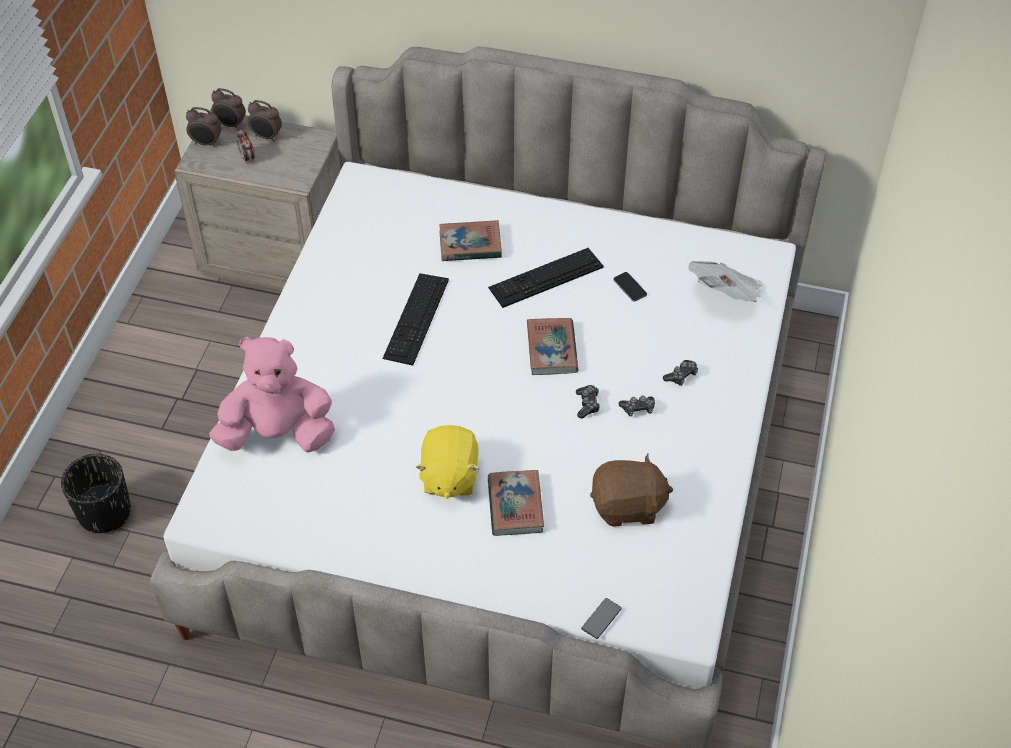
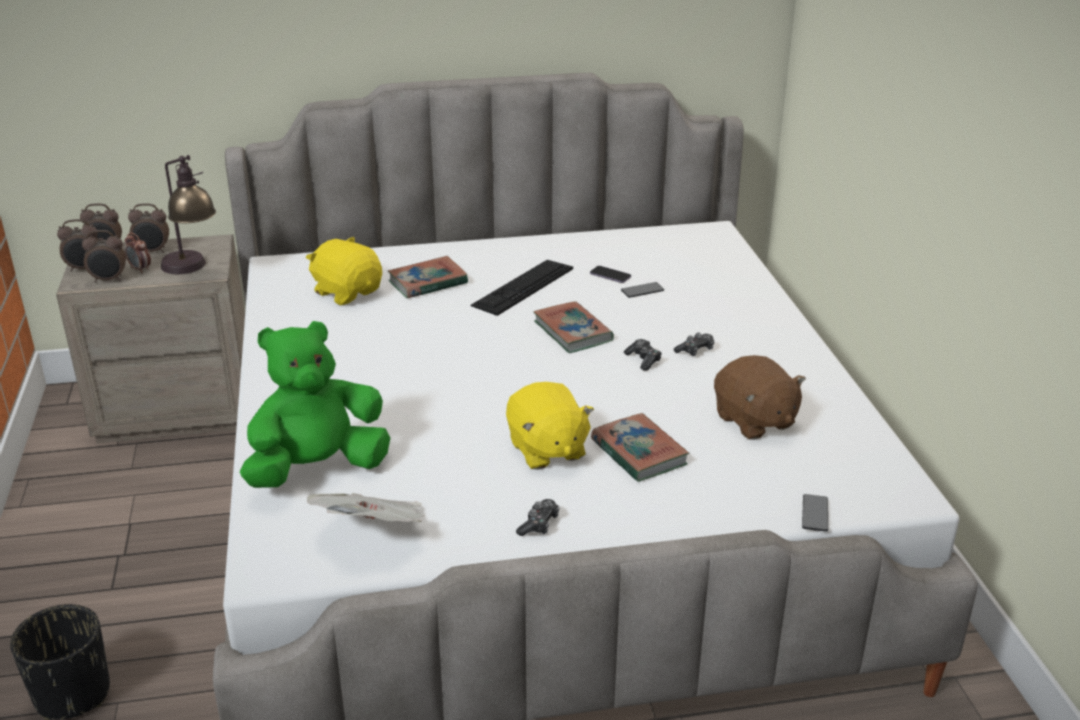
camera: 25 degrees left, 20 degrees down
pink plush toy [209,337,335,452] -> green plush toy [240,321,390,488]
keyboard [383,273,449,366] -> none
brown plush toy [590,453,673,527] -> brown plush toy turned 90 degrees clockwise [714,355,806,440]
game controller [663,360,698,386] -> game controller moved to [516,499,559,536]
newspaper [688,261,763,302] -> newspaper moved to [307,493,424,522]
none -> alarm clock [82,230,126,283]
none -> table lamp [161,155,216,274]
none -> yellow plush toy [306,236,382,305]
none -> phone [621,282,664,298]

